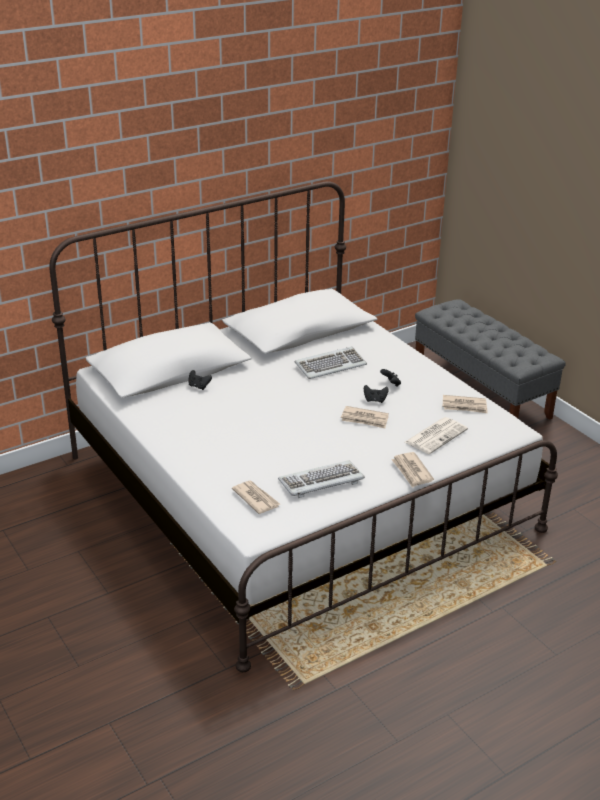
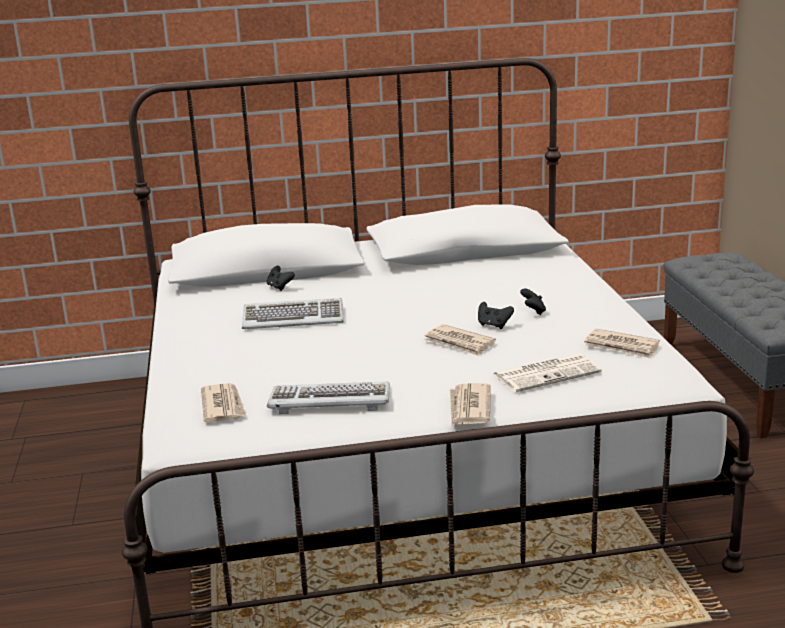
camera: 25 degrees right, 10 degrees down
keyboard [295,347,367,379] -> keyboard moved to [242,298,344,329]

